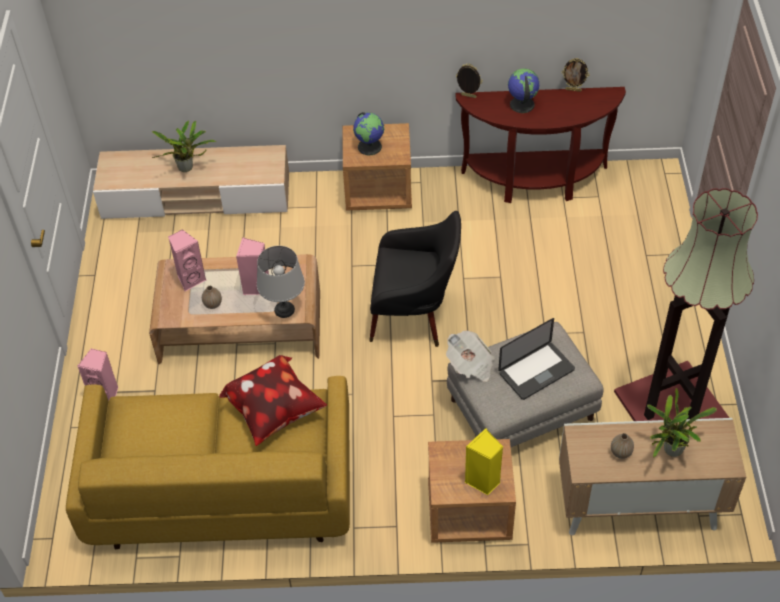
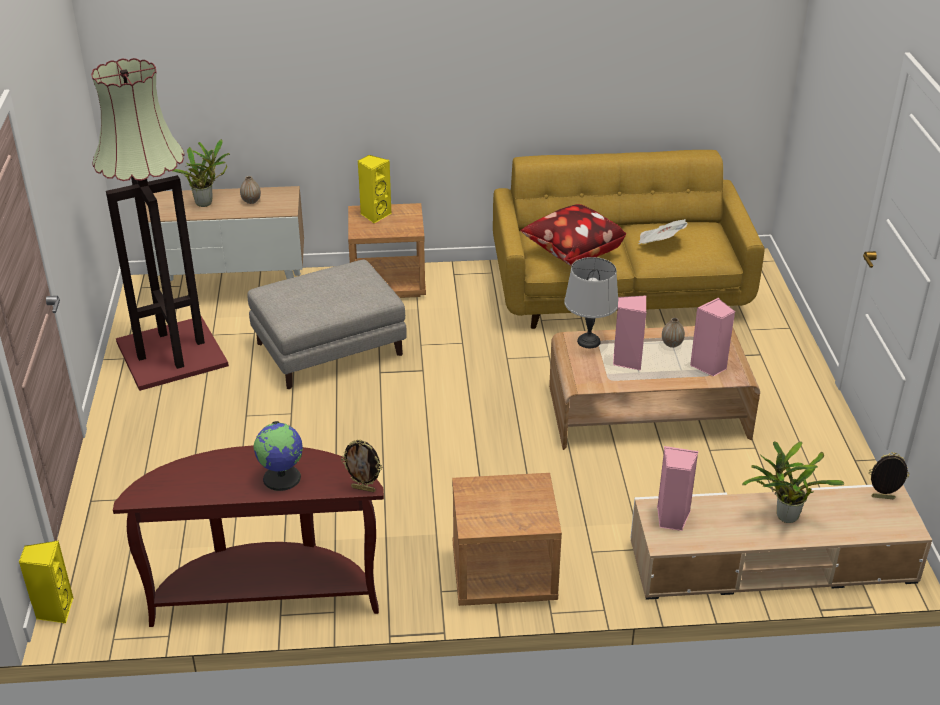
camera: 175 degrees right, 15 degrees down
pink speaker [77,349,118,401] -> pink speaker moved to [657,446,699,531]
globe [353,112,384,155] -> none
black armchair [369,211,461,347] -> none
newspaper [446,331,495,382] -> newspaper moved to [638,219,688,244]
laptop [498,318,575,400] -> none
picture frame [562,58,589,92] -> picture frame moved to [869,452,909,500]
none -> yellow speaker [19,541,74,623]

